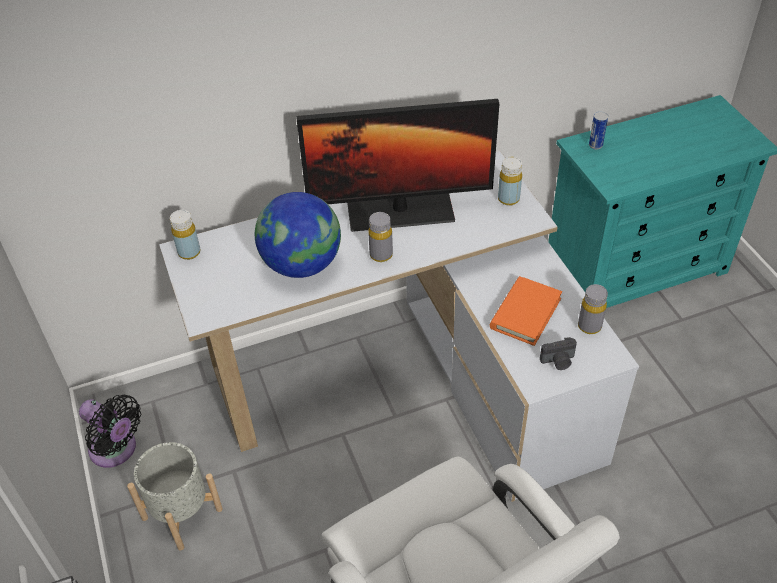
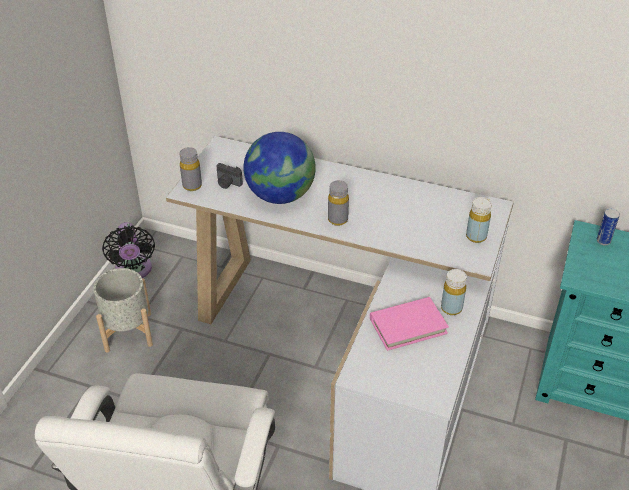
camera: 40 degrees right, 5 degrees down
yellow bottle [170,210,201,260] -> yellow bottle moved to [441,269,467,315]
monitor [296,99,499,232] -> none
orange book [490,276,562,346] -> pink book [370,297,449,351]
camera [540,337,577,370] -> camera moved to [216,163,243,189]
grey bottle [578,284,608,334] -> grey bottle moved to [179,147,202,191]

